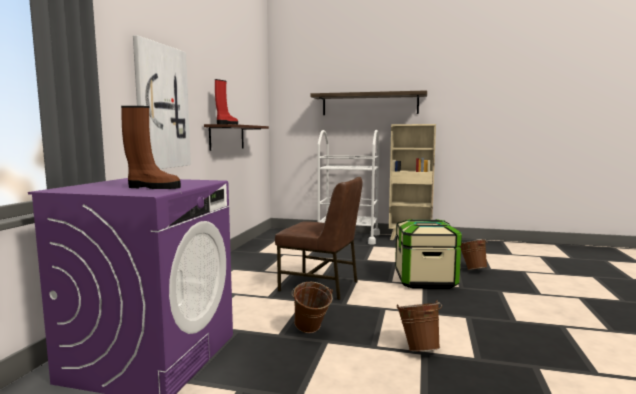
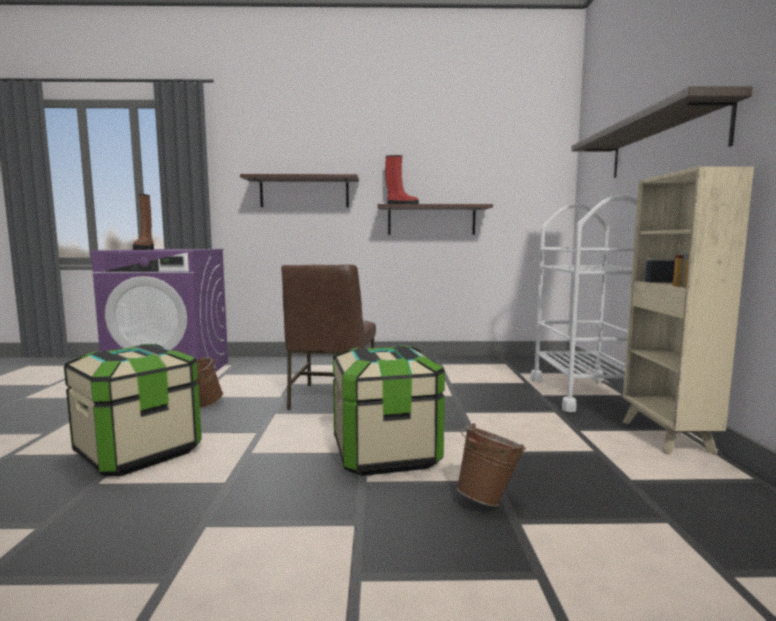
camera: 75 degrees right, 0 degrees up
picture [133,35,191,169] -> shelf [240,174,359,207]
brown bucket [397,300,442,351] -> storage box [64,344,202,476]

